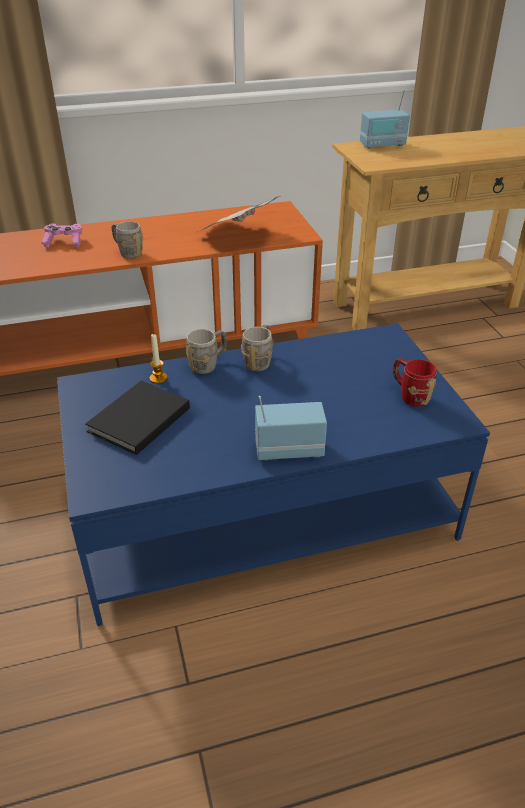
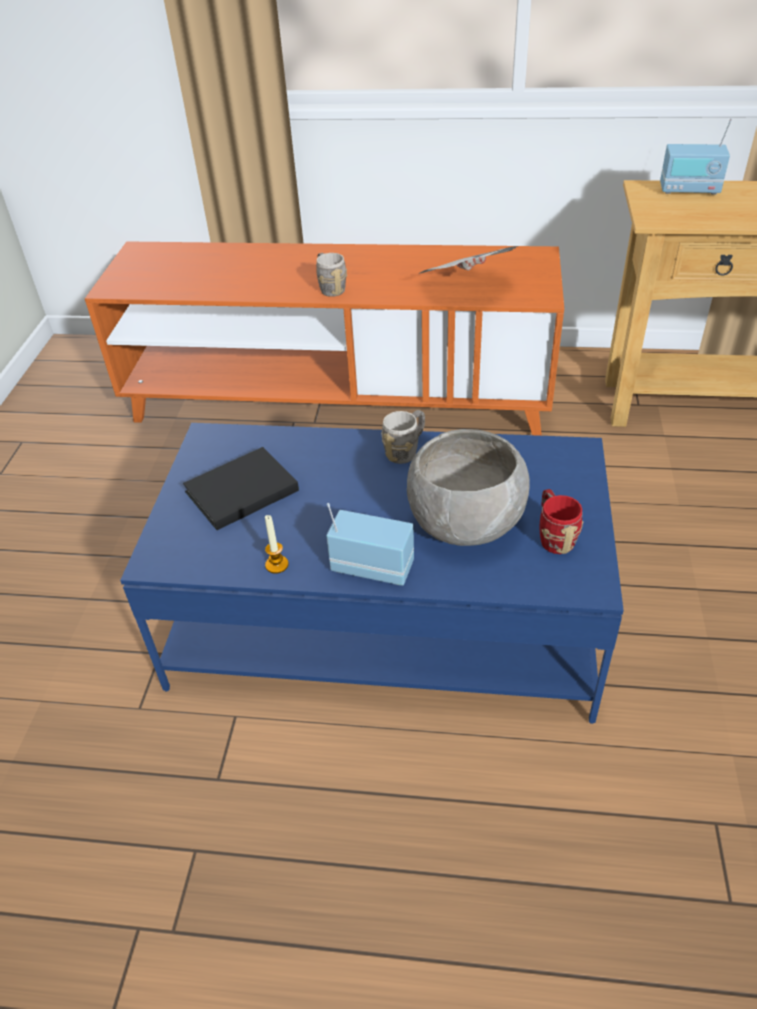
camera: 25 degrees right, 5 degrees up
pink game controller [42,224,82,248] -> none
candle [150,333,167,384] -> candle moved to [265,515,289,574]
grey mug [186,329,227,374] -> none
none -> grey bowl [407,429,530,546]

